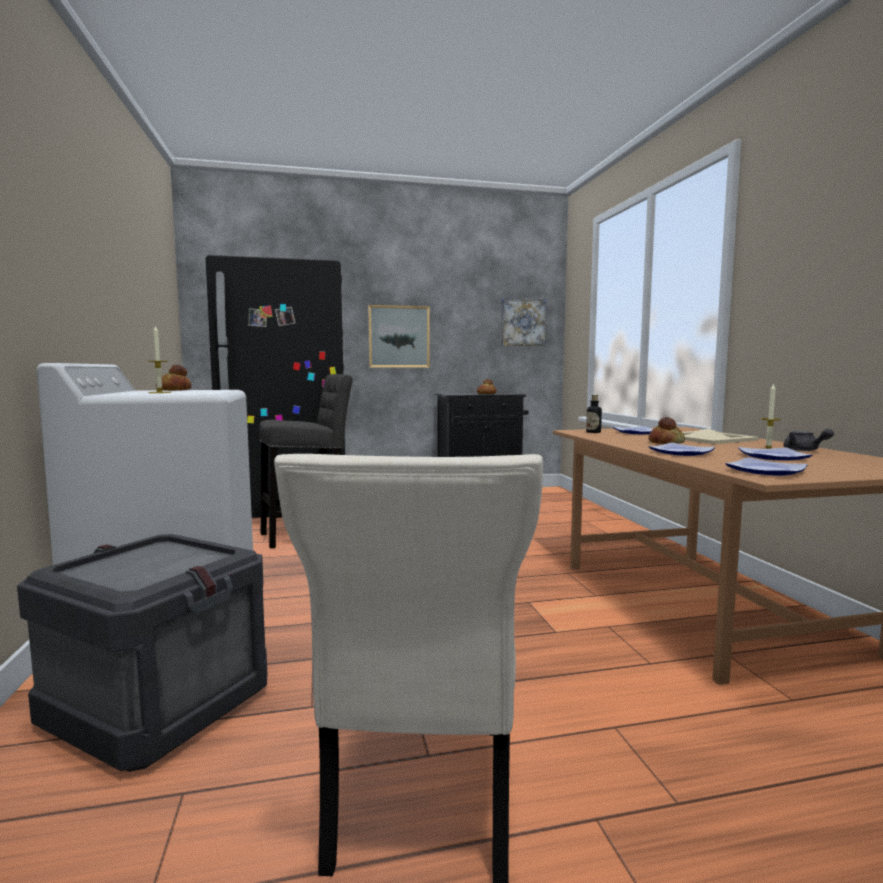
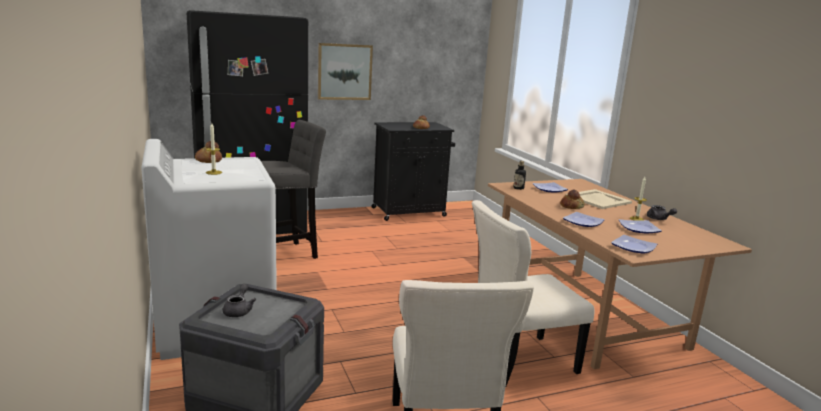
camera: 10 degrees left, 10 degrees up
picture [501,297,547,346] -> none
none -> grey teapot [223,284,256,317]
none -> beige chair [472,200,595,386]

